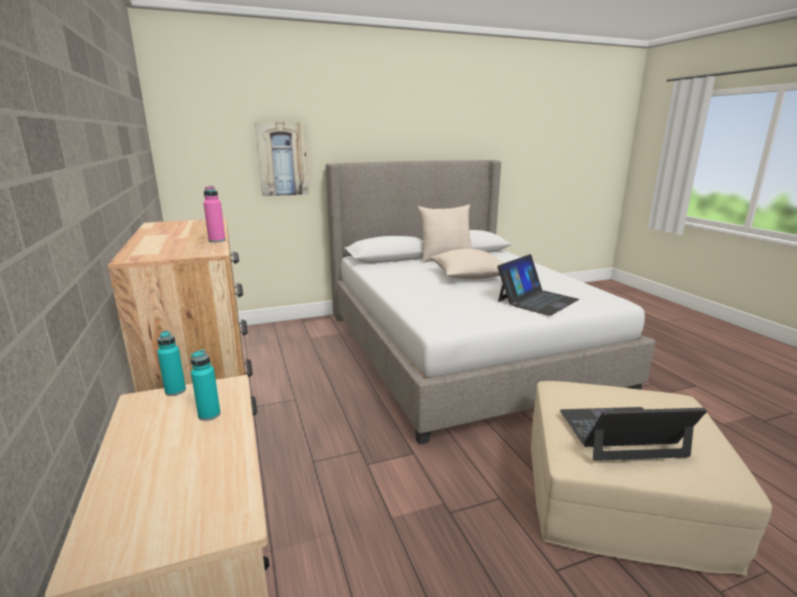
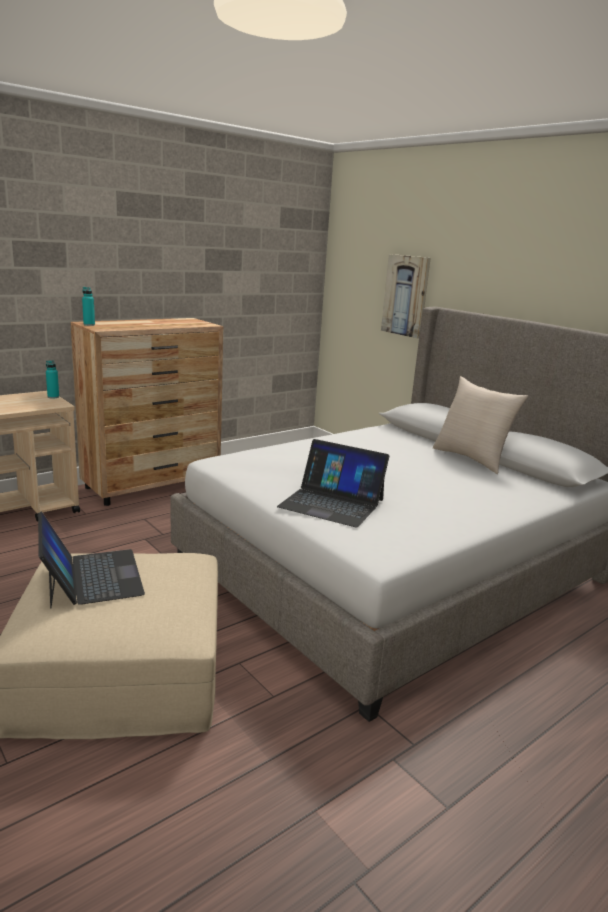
camera: 70 degrees right, 0 degrees up
turquoise bottle [191,350,220,421] -> turquoise bottle moved to [82,287,95,326]
pink bottle [203,186,226,243] -> none
beige pillow [430,249,503,279] -> none

